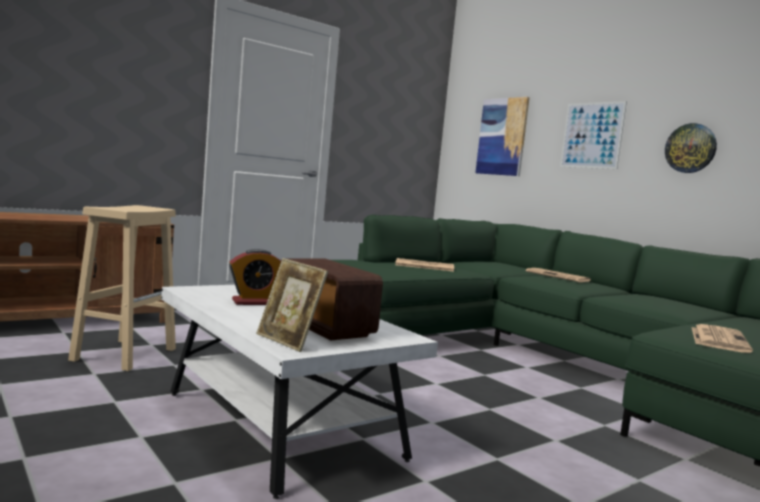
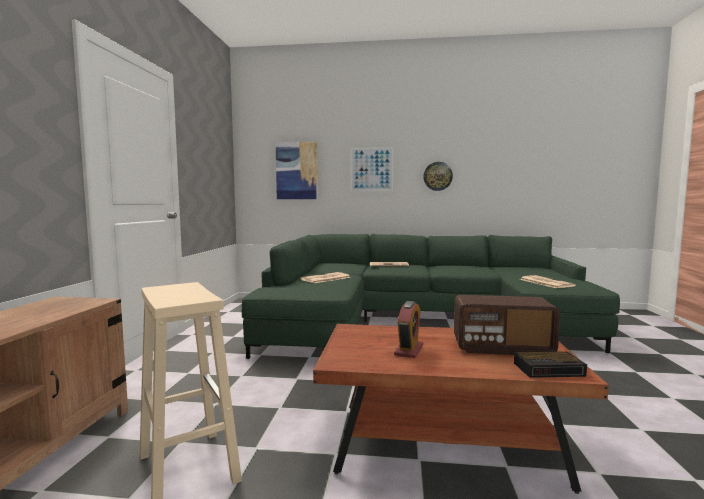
camera: 45 degrees left, 0 degrees up
white coffee table [161,285,438,499] -> brown coffee table [313,324,609,494]
picture frame [256,258,328,352] -> alarm clock [514,351,587,378]

